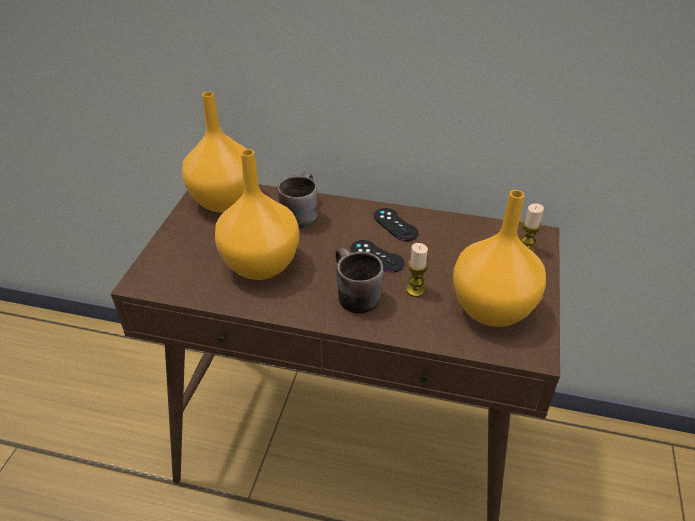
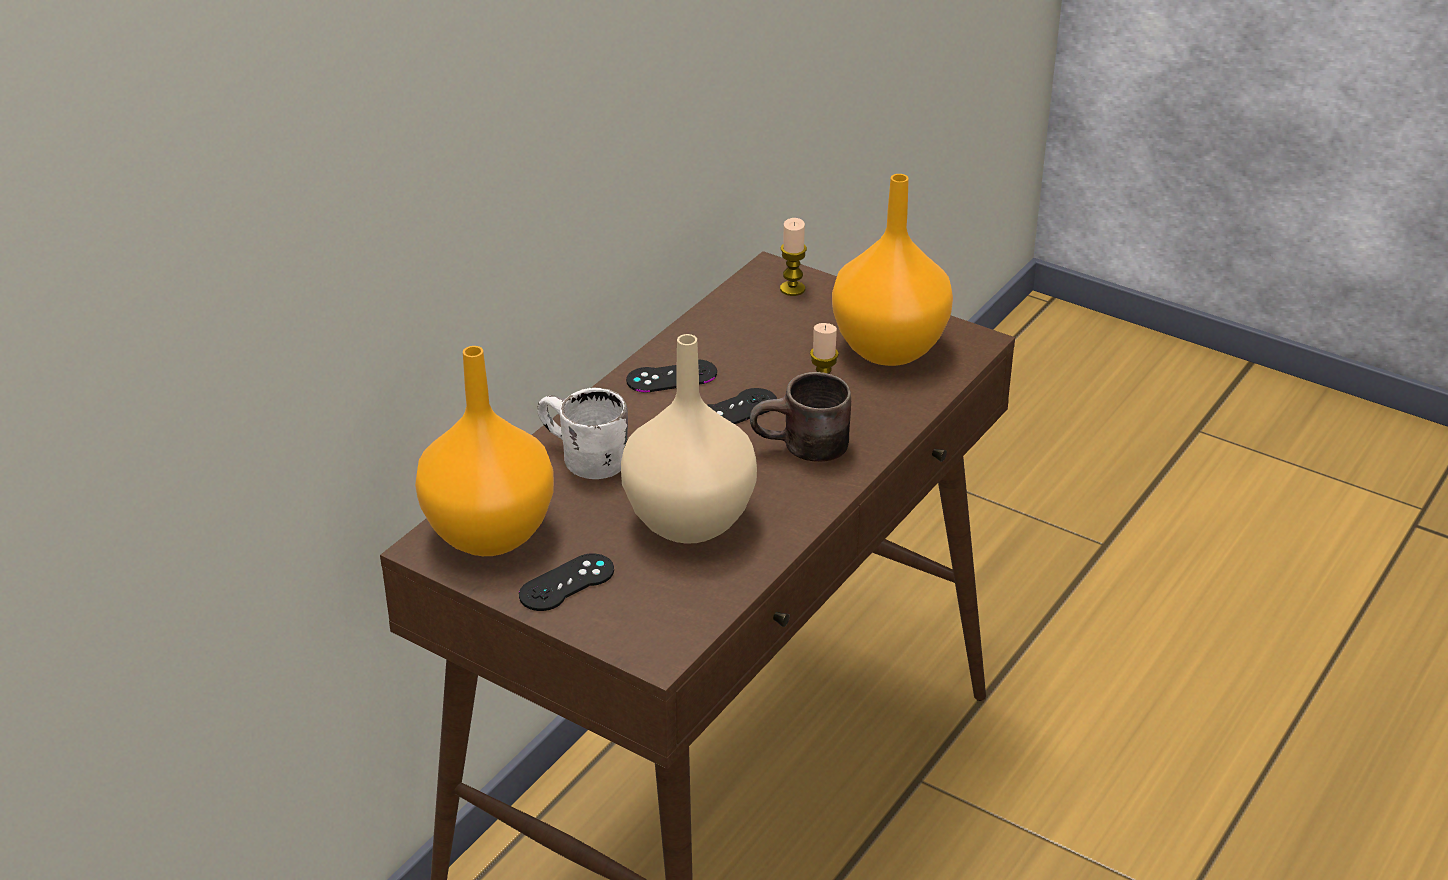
camera: 70 degrees left, 5 degrees down
orange vase [215,149,299,280] -> beige vase [621,334,757,544]
brown mug [277,172,317,229] -> white mug [537,387,628,479]
none -> black game controller [519,553,614,611]

